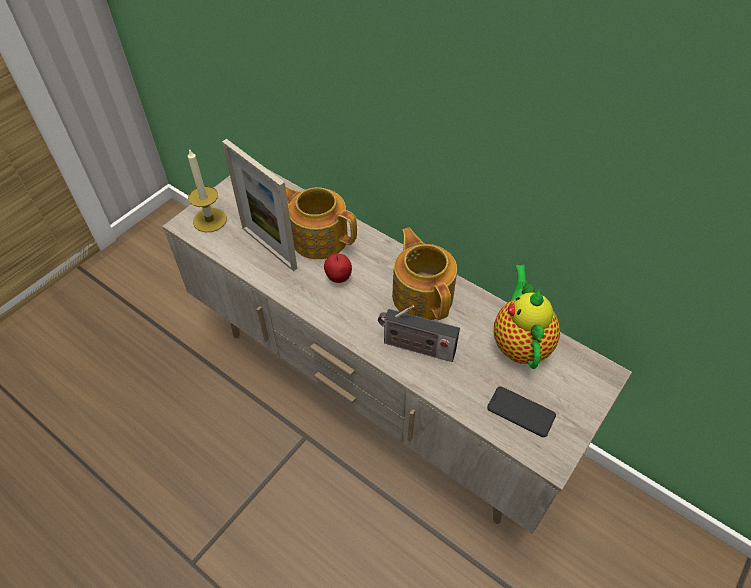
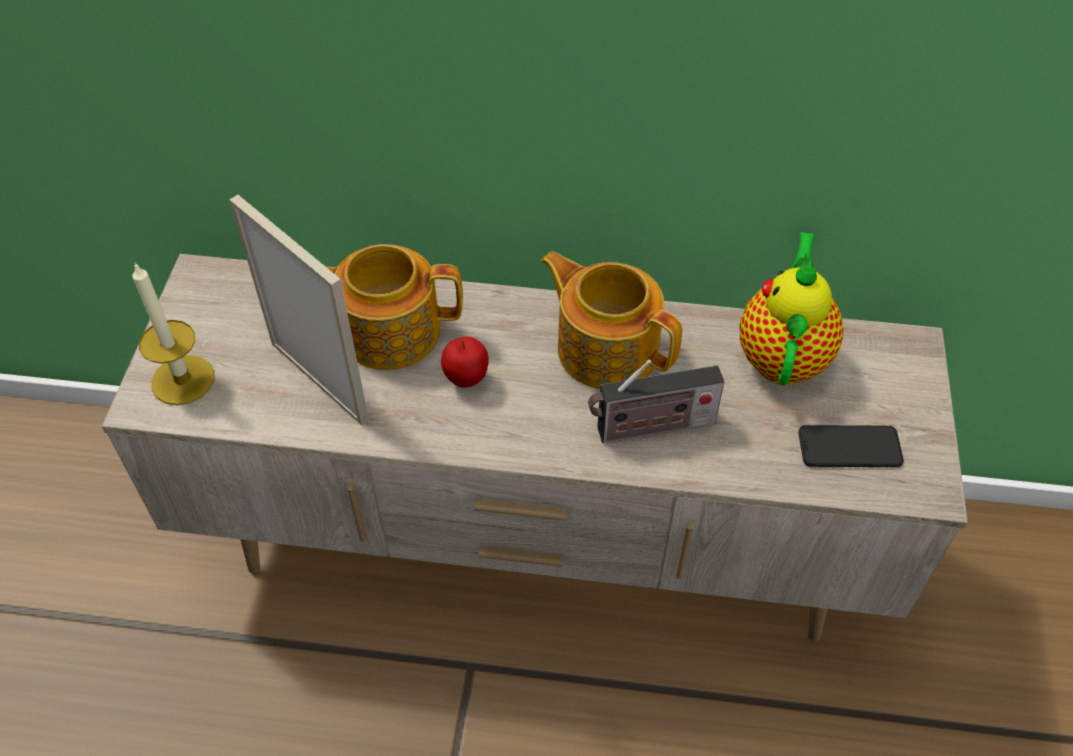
camera: 30 degrees left, 0 degrees up
picture frame [222,139,297,271] -> picture frame turned 150 degrees counterclockwise [229,195,369,426]
teapot [494,265,560,369] -> teapot turned 45 degrees clockwise [740,232,844,385]

